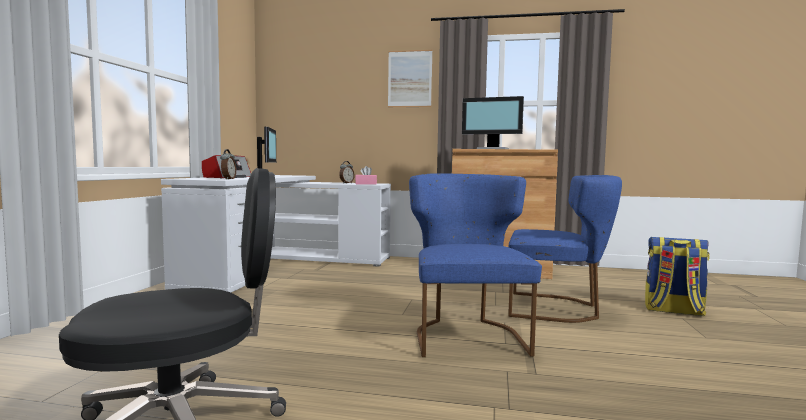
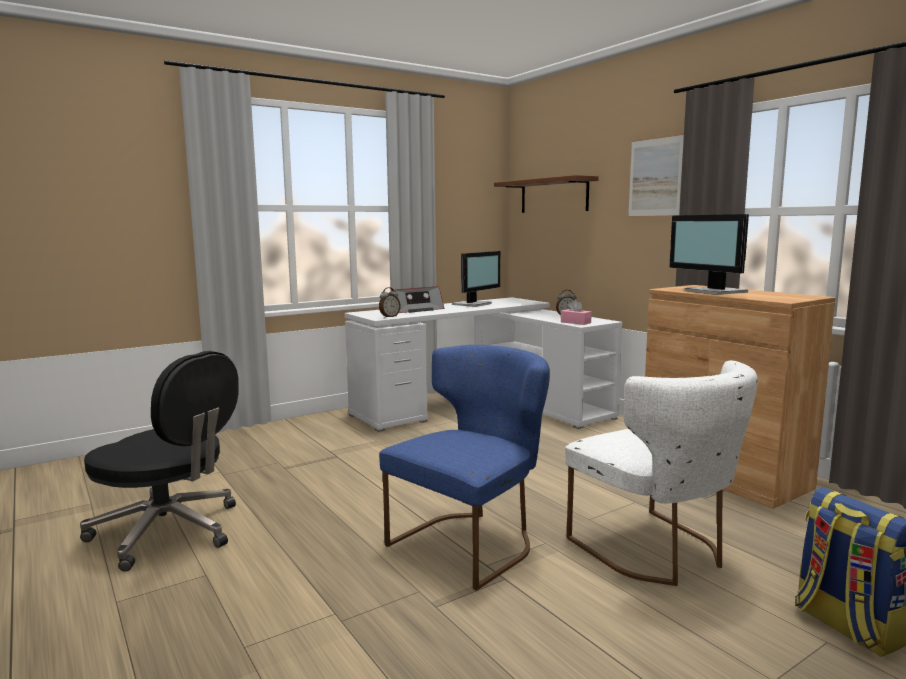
camera: 45 degrees right, 5 degrees up
blue chair [508,175,622,323] -> white chair [565,360,758,586]
none -> brown shelf [494,175,599,213]

